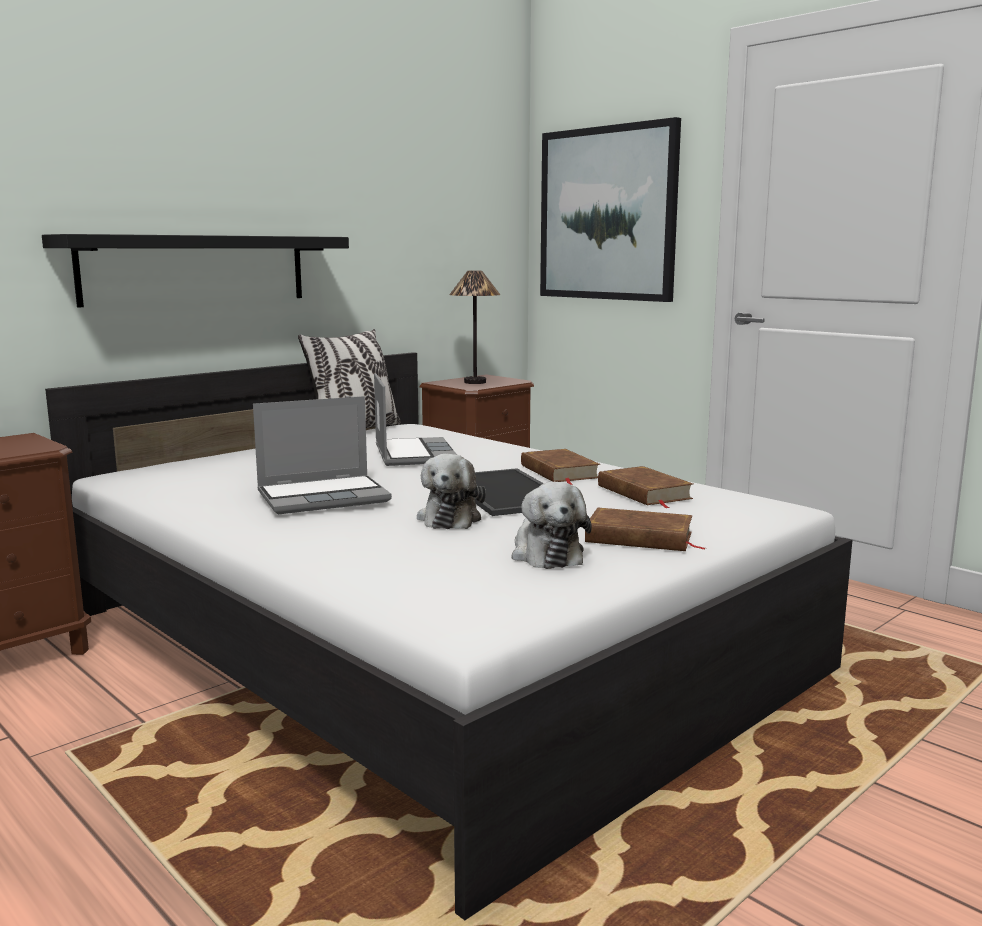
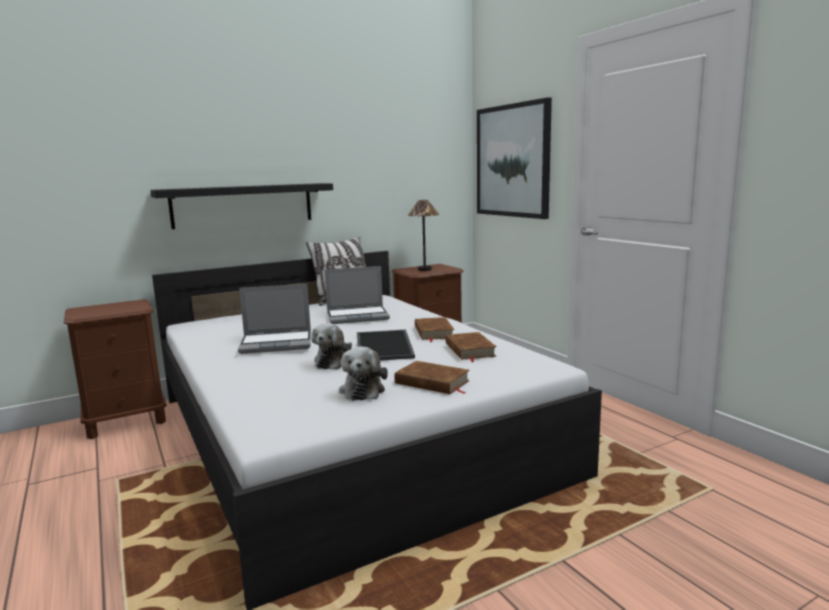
camera: 15 degrees right, 0 degrees up
laptop [374,373,457,466] -> laptop turned 75 degrees clockwise [325,266,390,324]

